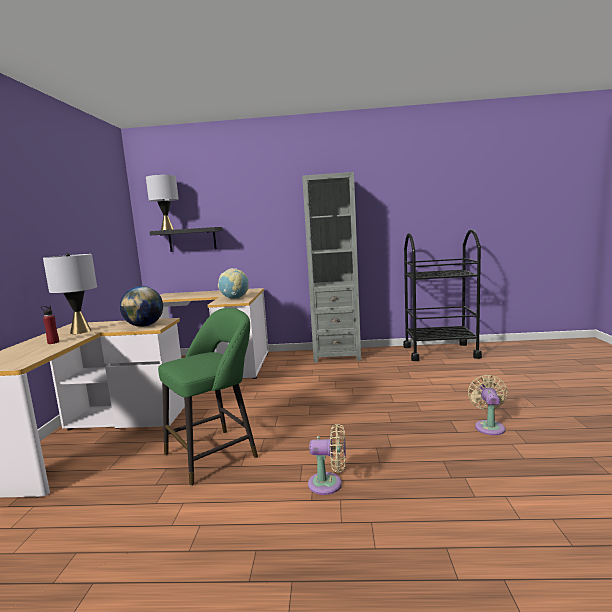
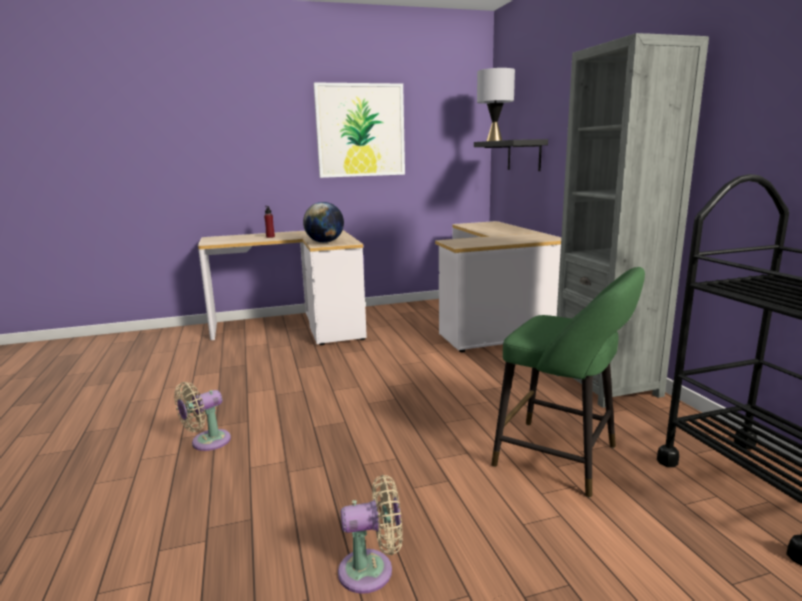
camera: 70 degrees right, 5 degrees up
grey table lamp [43,253,97,334] -> none
green stool [158,308,258,486] -> green stool moved to [491,267,645,497]
globe [218,268,249,299] -> none
beige fan [308,424,346,495] -> beige fan turned 60 degrees clockwise [174,382,231,451]
none -> picture [314,82,405,178]

